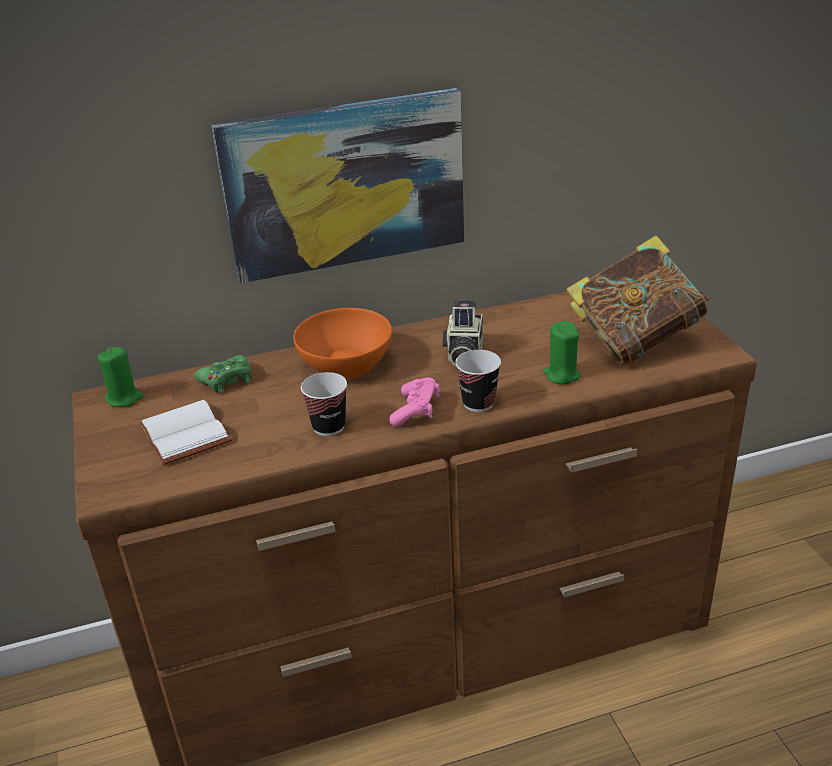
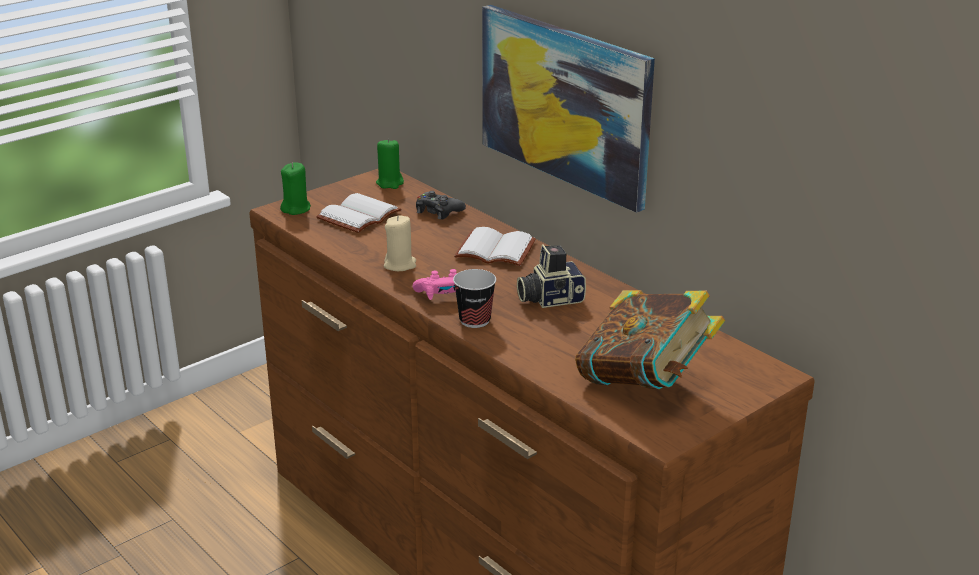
camera: 65 degrees right, 5 degrees down
green game controller [195,355,252,393] -> black game controller [416,191,466,219]
orange bowl [293,308,392,379] -> white book [454,227,536,266]
cup [301,372,347,436] -> beige candle [384,216,416,271]
green candle [543,321,580,384] -> green candle moved to [280,162,311,215]

